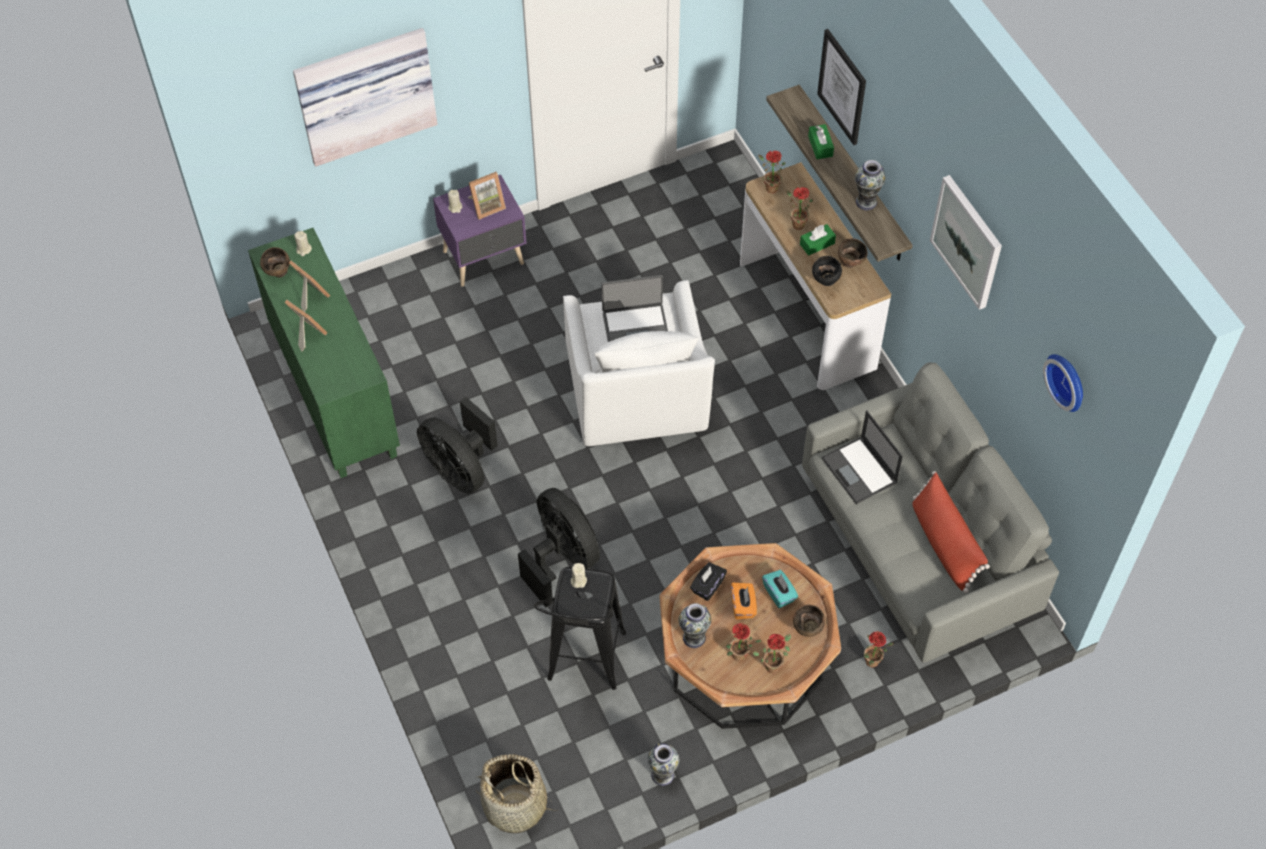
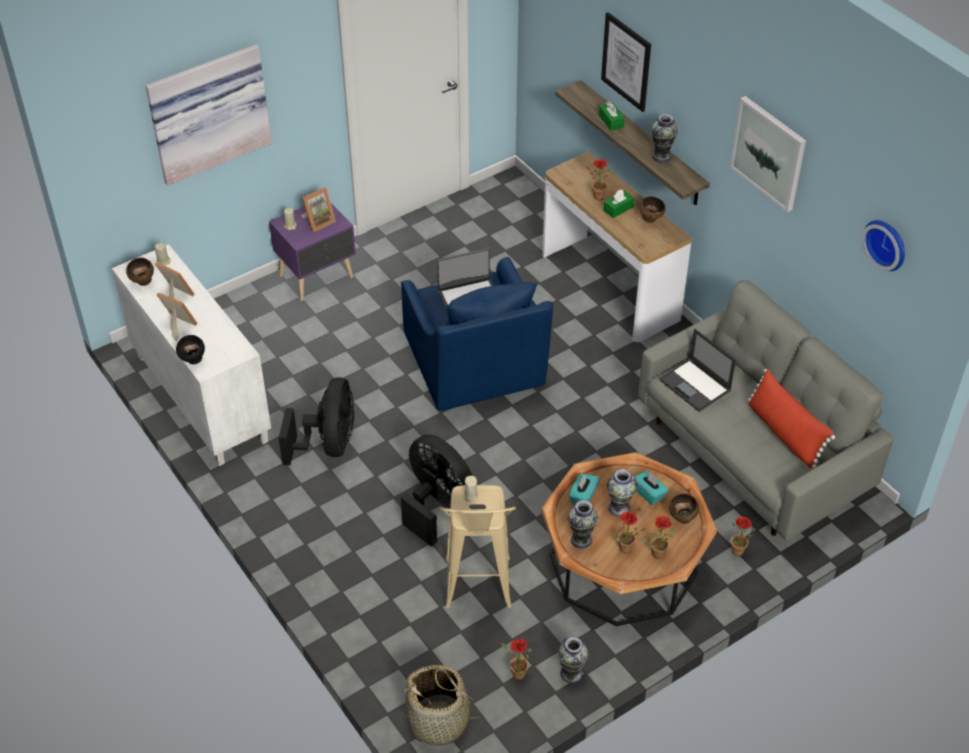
camera: 10 degrees left, 10 degrees down
green cabinet [248,228,400,478] -> white cabinet [112,244,271,466]
black fan [417,397,498,494] -> black fan turned 120 degrees counterclockwise [279,377,354,465]
black stool [534,567,626,690] -> beige stool [440,485,516,608]
white armchair [563,280,715,446] -> blue armchair [401,257,554,411]
black tissue box [690,562,727,601] -> turquoise tissue box [569,474,599,504]
orange tissue box [731,583,757,619] -> vase [607,469,637,517]
potted plant [759,151,786,193] -> potted plant moved to [501,639,532,680]
black bowl [812,256,842,286] -> black bowl moved to [176,335,205,365]

